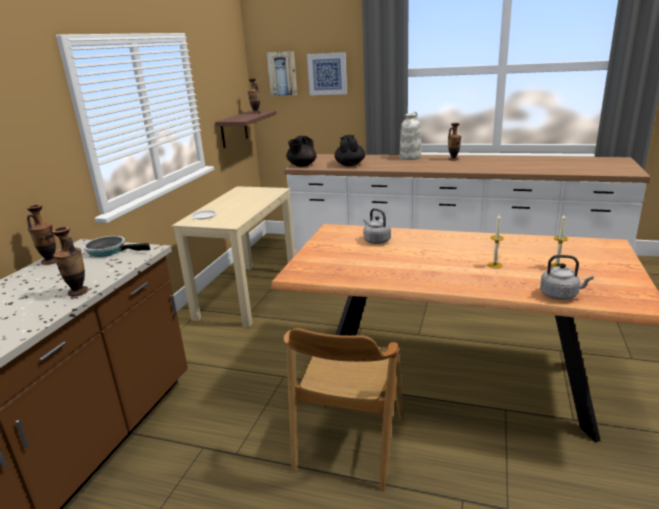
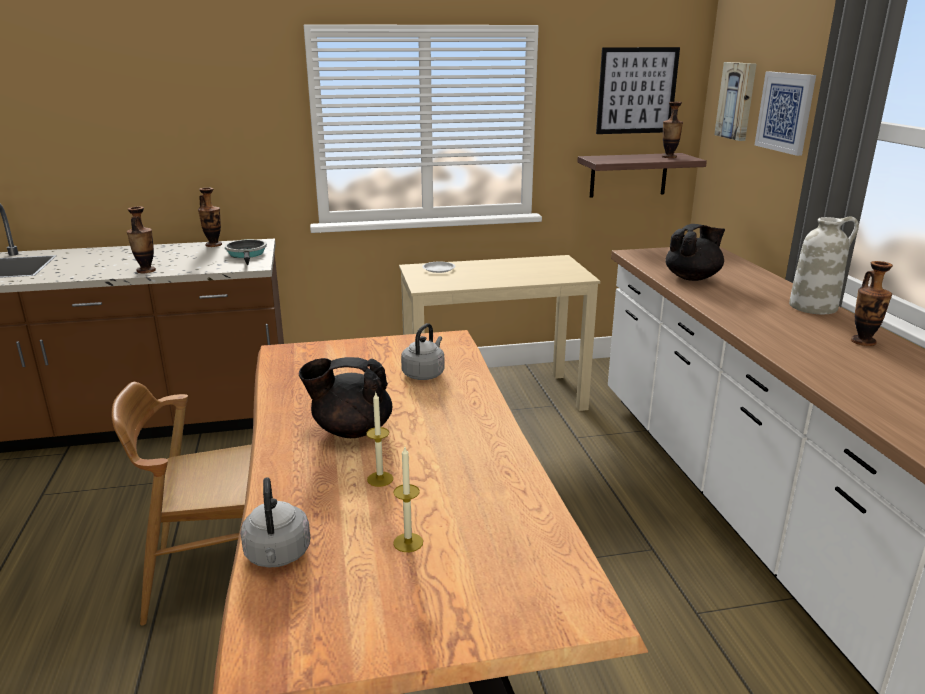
camera: 60 degrees right, 0 degrees up
black teapot [286,136,317,167] -> black teapot moved to [299,357,392,438]
none -> picture [596,47,680,134]

